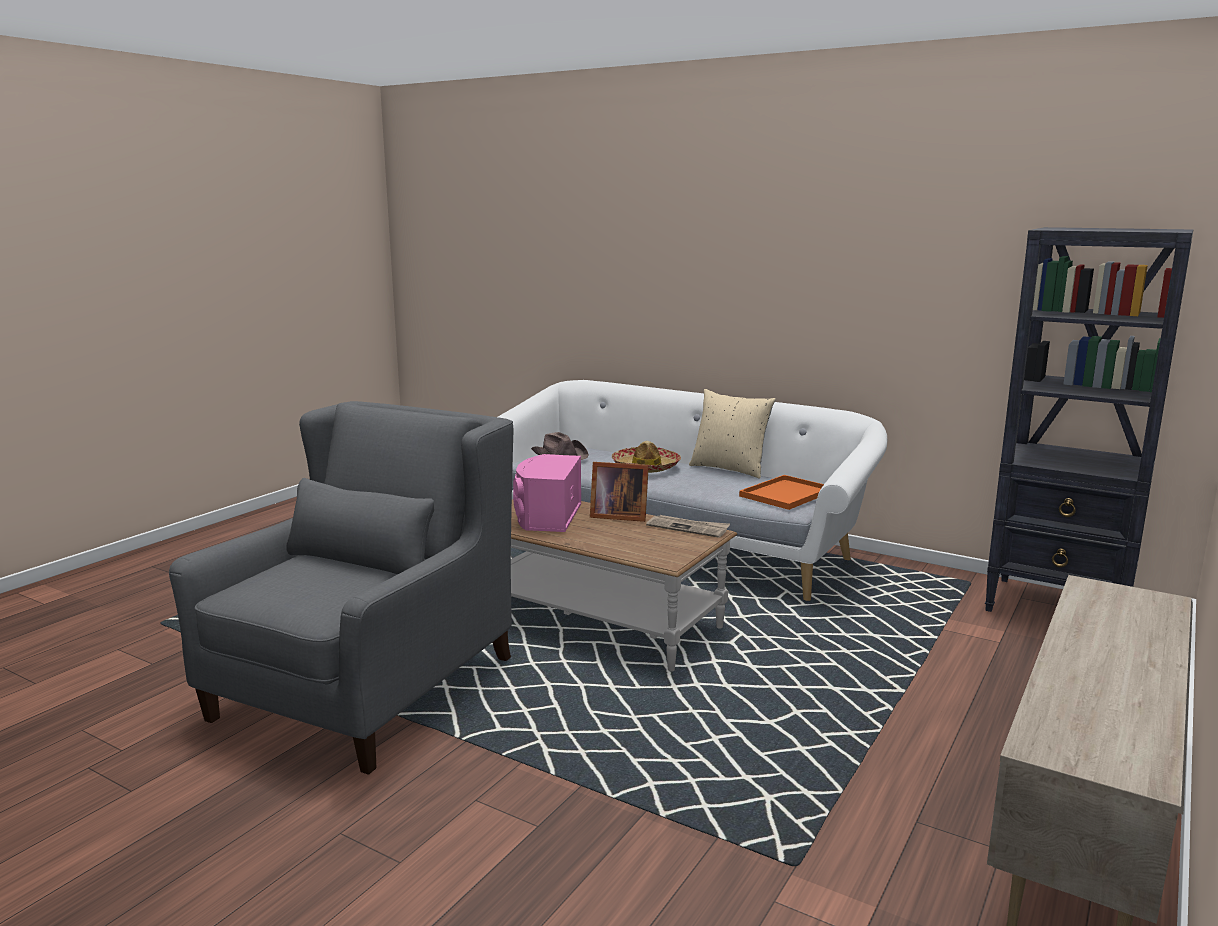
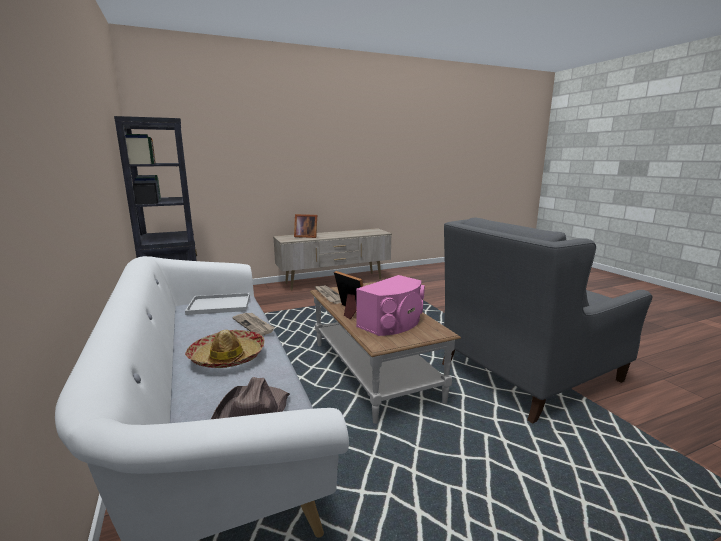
camera: 145 degrees left, 0 degrees up
beige pillow [689,389,776,479] -> none
orange tray [739,475,824,510] -> white tray [185,293,250,315]
none -> newspaper [232,313,275,336]
none -> picture frame [294,214,317,238]

